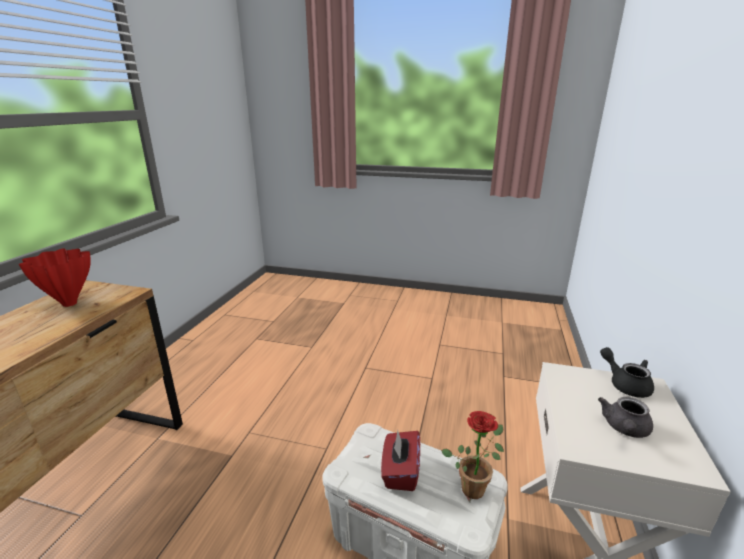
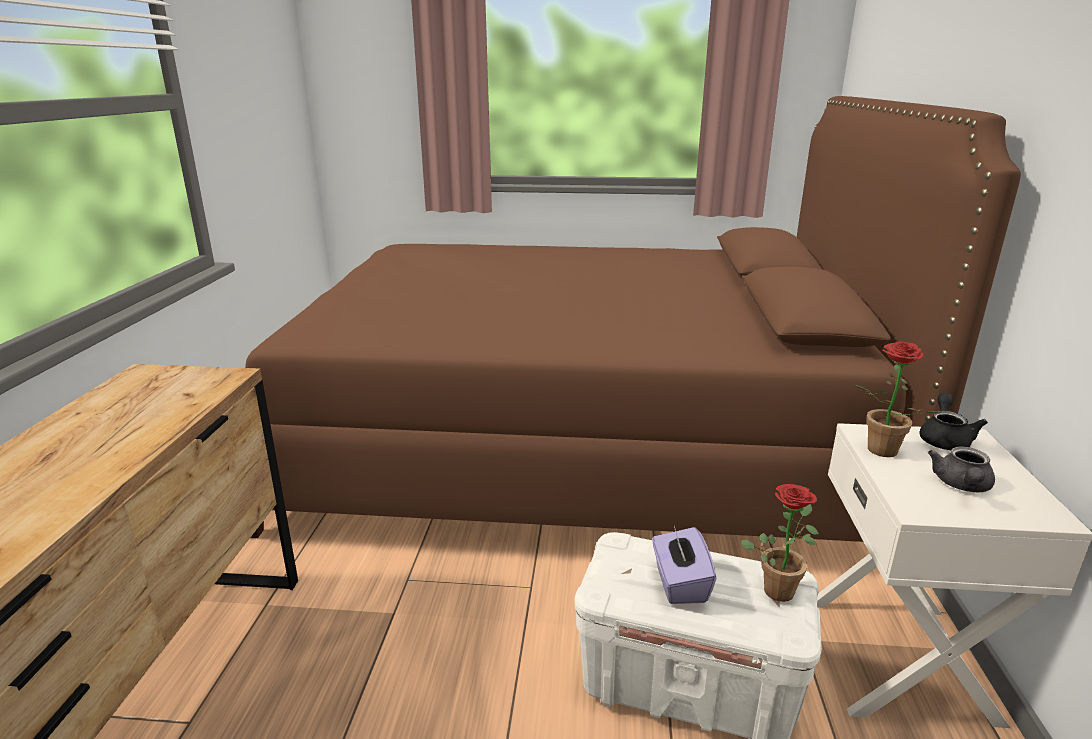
camera: 10 degrees left, 0 degrees up
red vase [19,248,91,307] -> none
red tissue box [381,430,420,491] -> purple tissue box [652,526,716,604]
black teapot [600,347,654,398] -> black teapot turned 60 degrees clockwise [920,392,988,450]
none -> brown bed [245,96,1021,542]
none -> potted plant [853,342,941,457]

